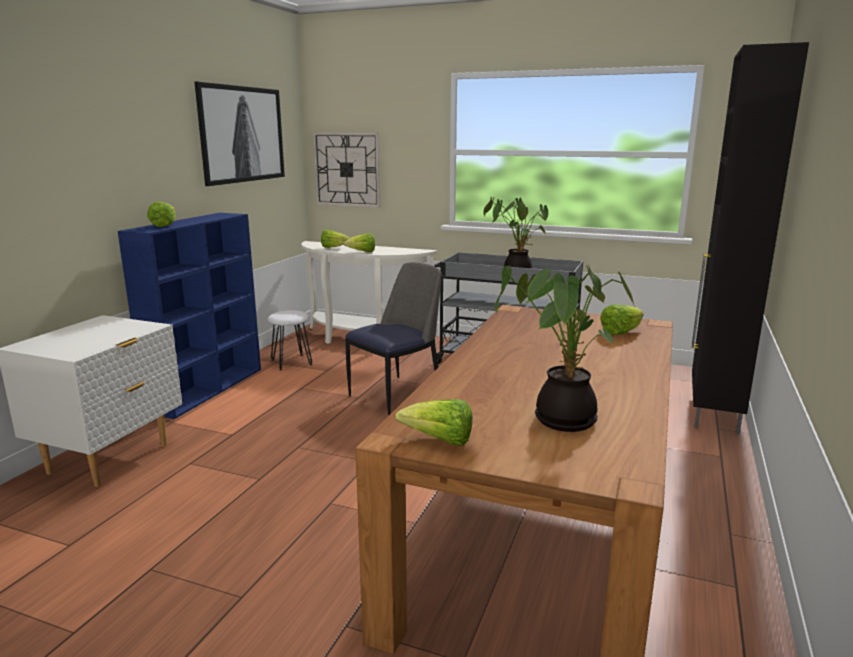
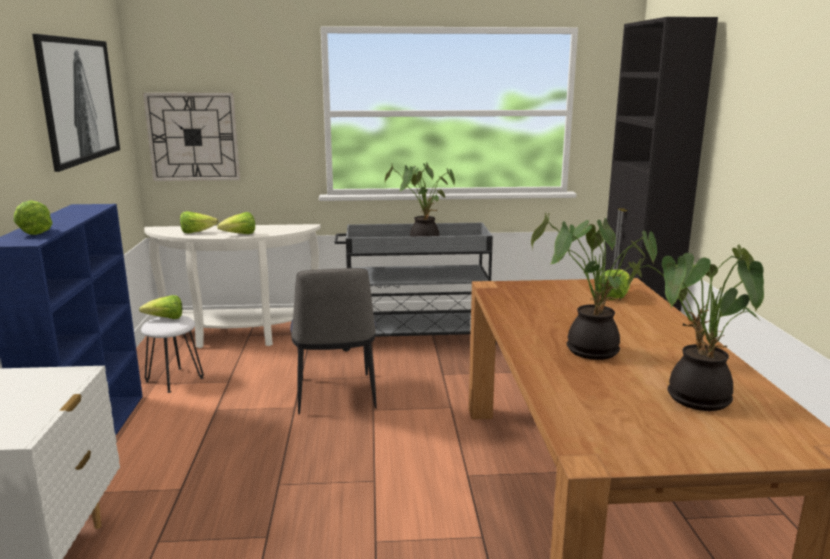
camera: 25 degrees left, 0 degrees up
chair [345,262,442,415] -> chair turned 150 degrees clockwise [290,268,377,414]
lettuce [395,399,472,446] -> lettuce moved to [139,295,182,319]
none -> potted plant [531,212,657,360]

